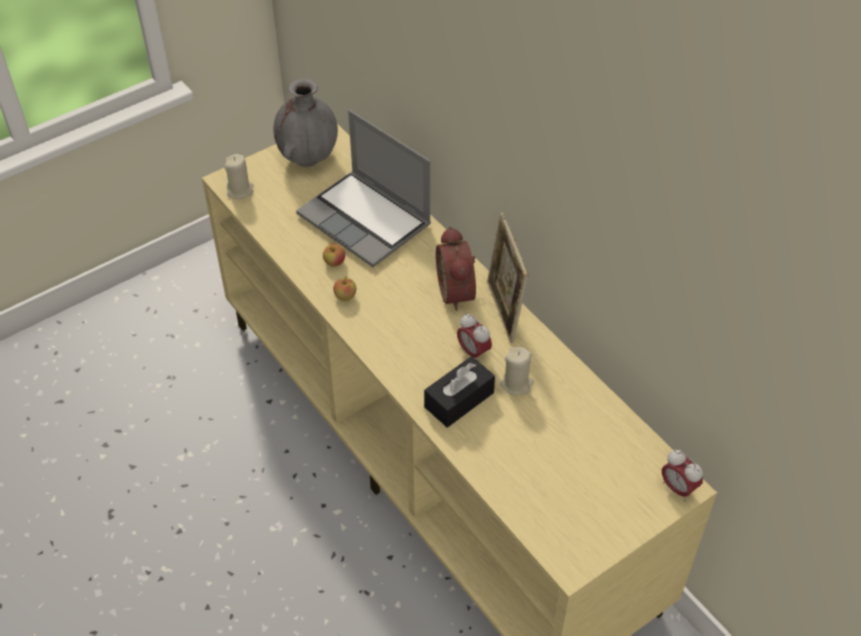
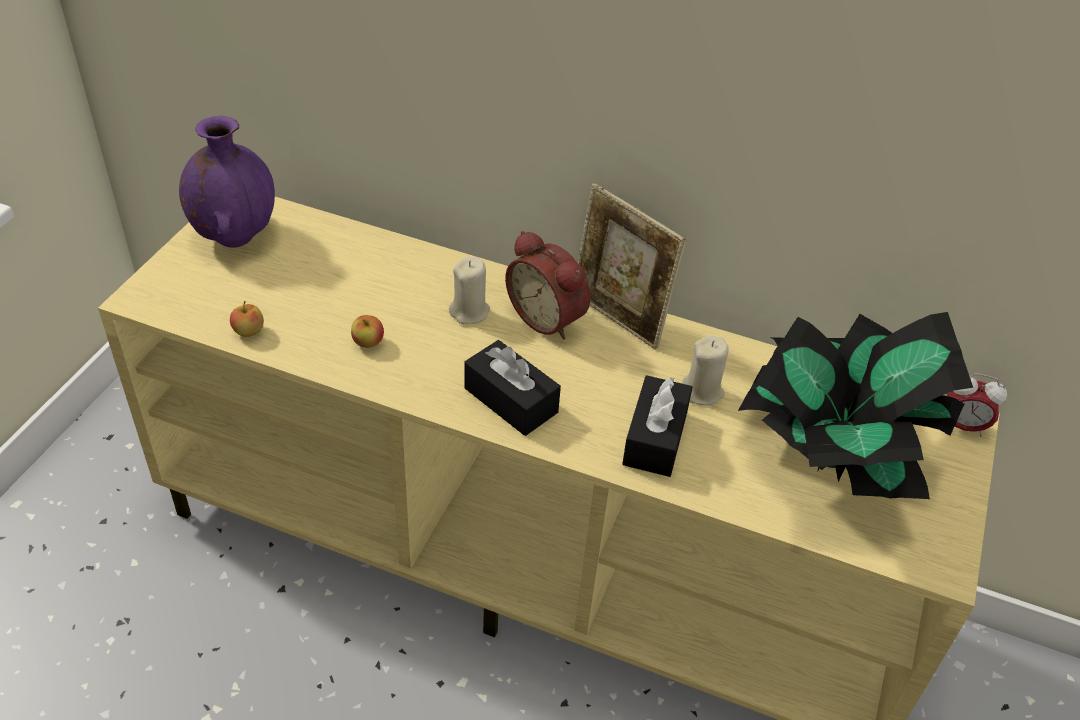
camera: 35 degrees left, 5 degrees down
beige candle [224,154,254,199] -> beige candle moved to [449,256,490,325]
grey vase [274,79,338,167] -> purple vase [179,116,275,248]
laptop [296,110,431,267] -> none
apple [333,277,356,301] -> apple moved to [230,301,264,337]
alarm clock [457,314,492,361] -> none
none -> black tissue box [464,340,561,436]
none -> potted plant [738,312,973,499]

